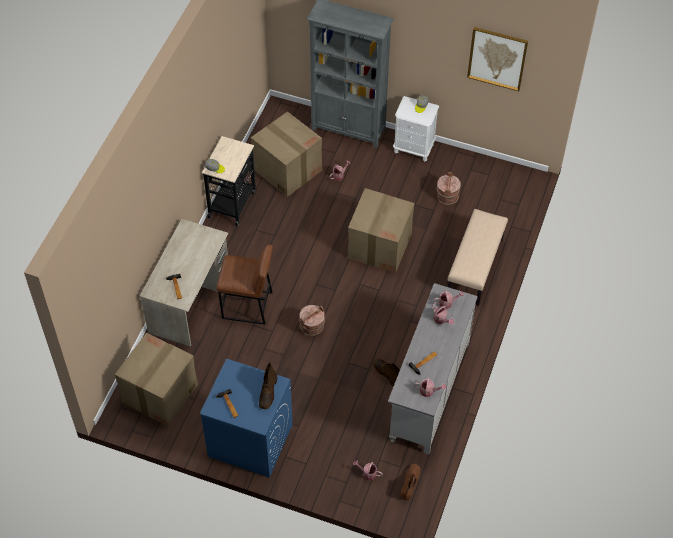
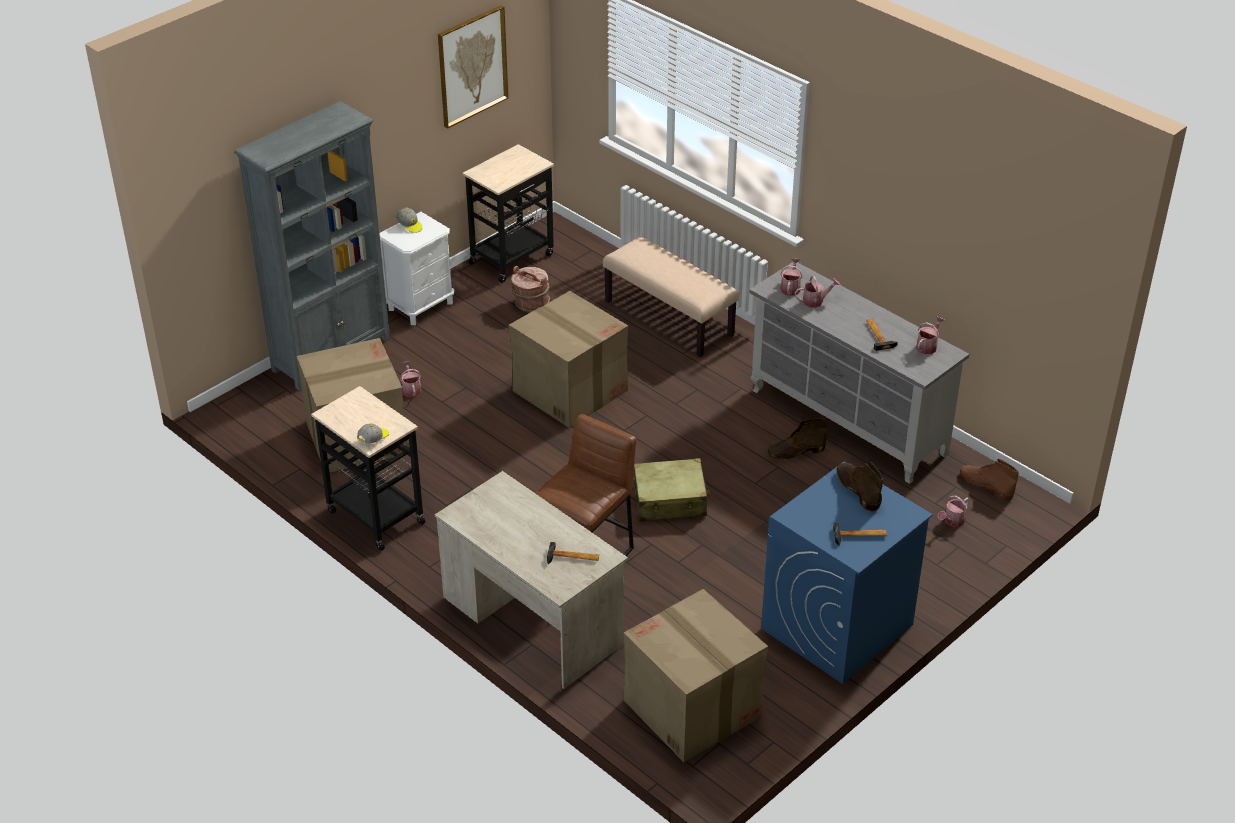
camera: 65 degrees left, 15 degrees down
brown boot [259,362,277,409] -> brown boot turned 150 degrees counterclockwise [836,462,883,511]
brown bucket [299,305,325,336] -> beige suitcase [634,458,710,521]
none -> cart [463,144,554,283]

